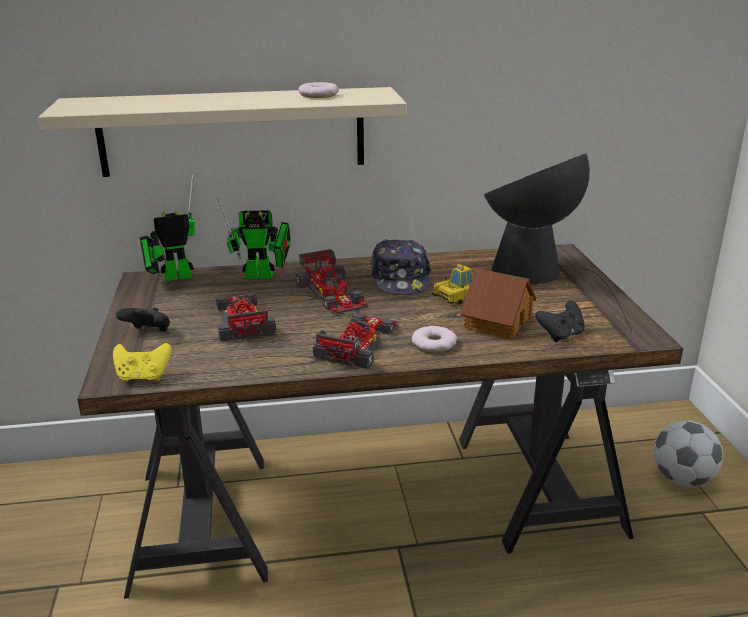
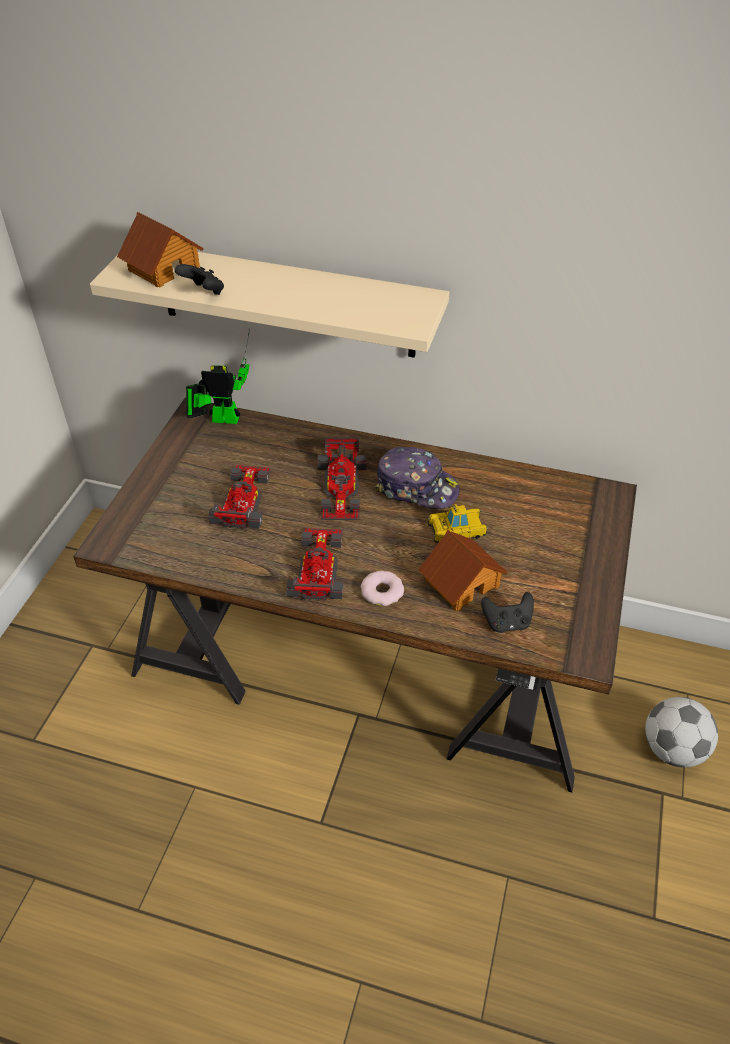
camera: 25 degrees right, 20 degrees up
yellow game controller [113,343,171,382] -> none
black game controller [116,308,170,332] -> black game controller moved to [175,264,224,295]
toy robot [217,195,291,279] -> none
donut [298,82,339,98] -> none
toy car [313,313,398,369] -> toy car turned 45 degrees counterclockwise [286,528,343,601]
cap [370,239,432,295] -> cap turned 90 degrees counterclockwise [375,447,460,509]
table lamp [484,153,632,332] -> none
none -> toy house [117,212,204,288]

